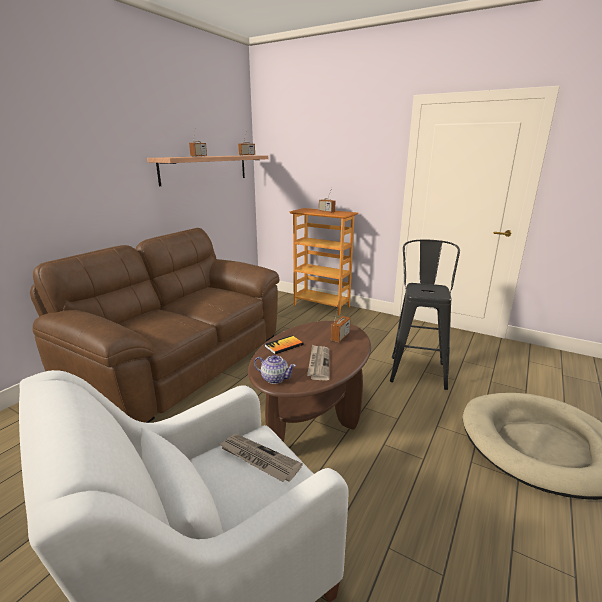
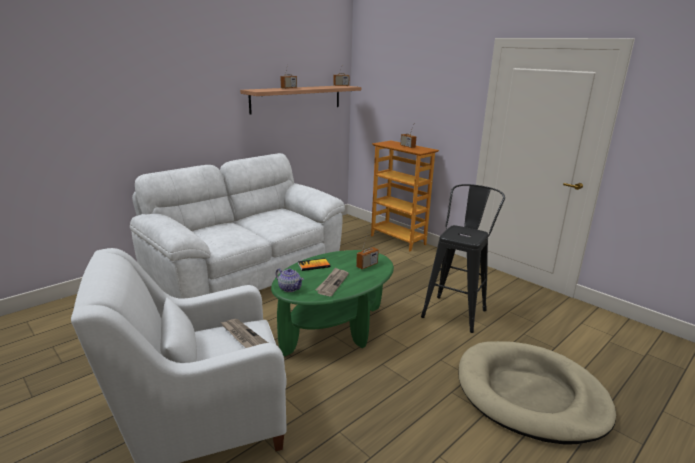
camera: 15 degrees right, 0 degrees up
brown sofa [30,228,280,423] -> white sofa [130,153,345,298]
brown coffee table [248,321,371,442] -> green coffee table [271,250,394,356]

